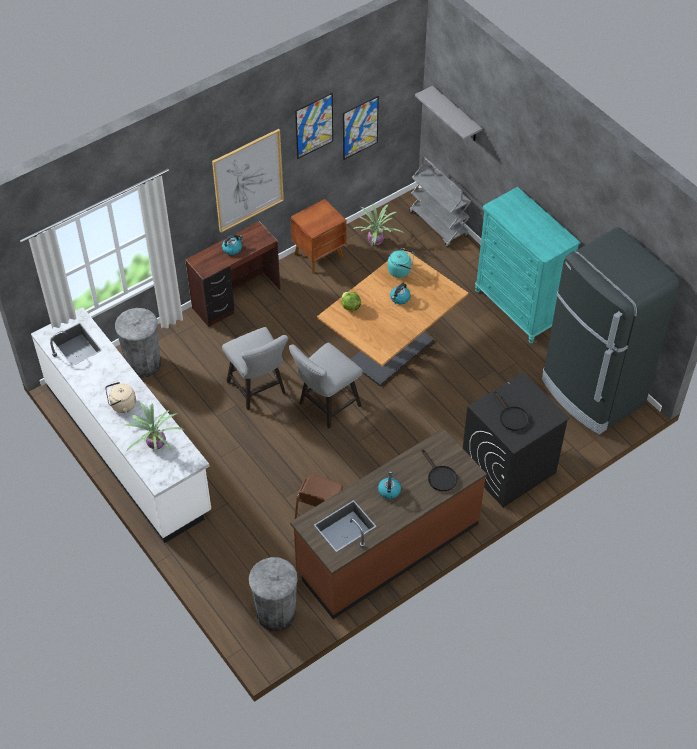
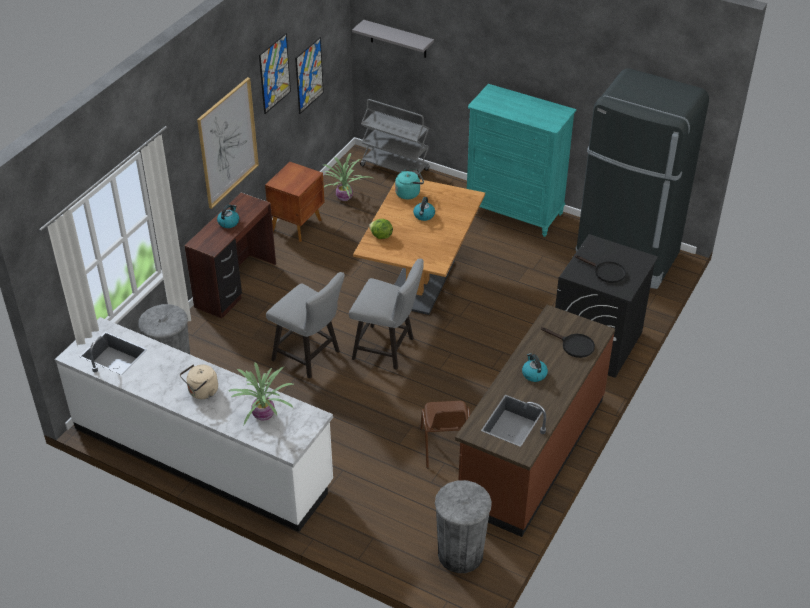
camera: 25 degrees left, 10 degrees down
grey chair [289,343,363,428] -> grey chair turned 90 degrees counterclockwise [349,259,424,370]

